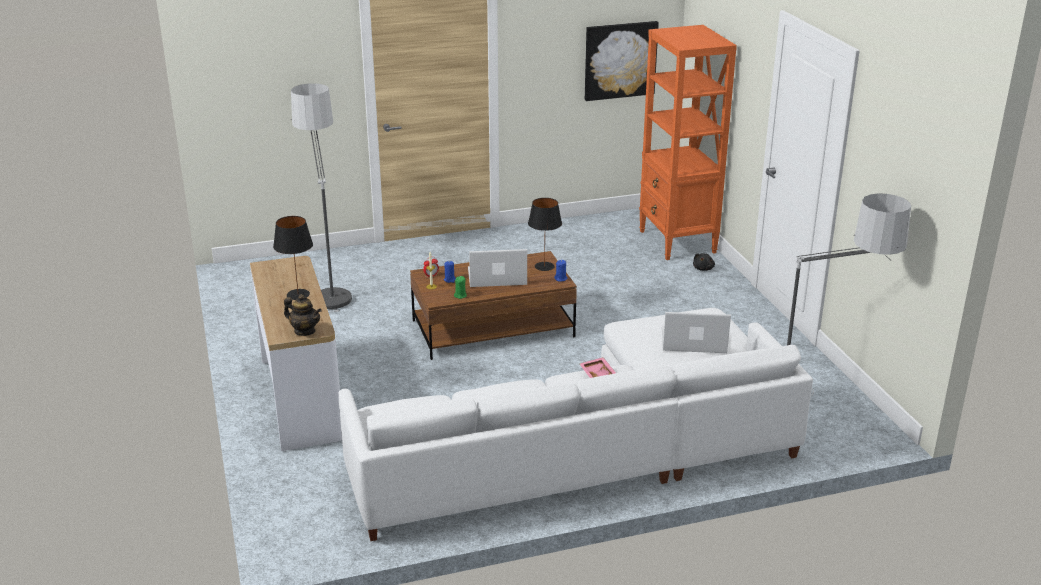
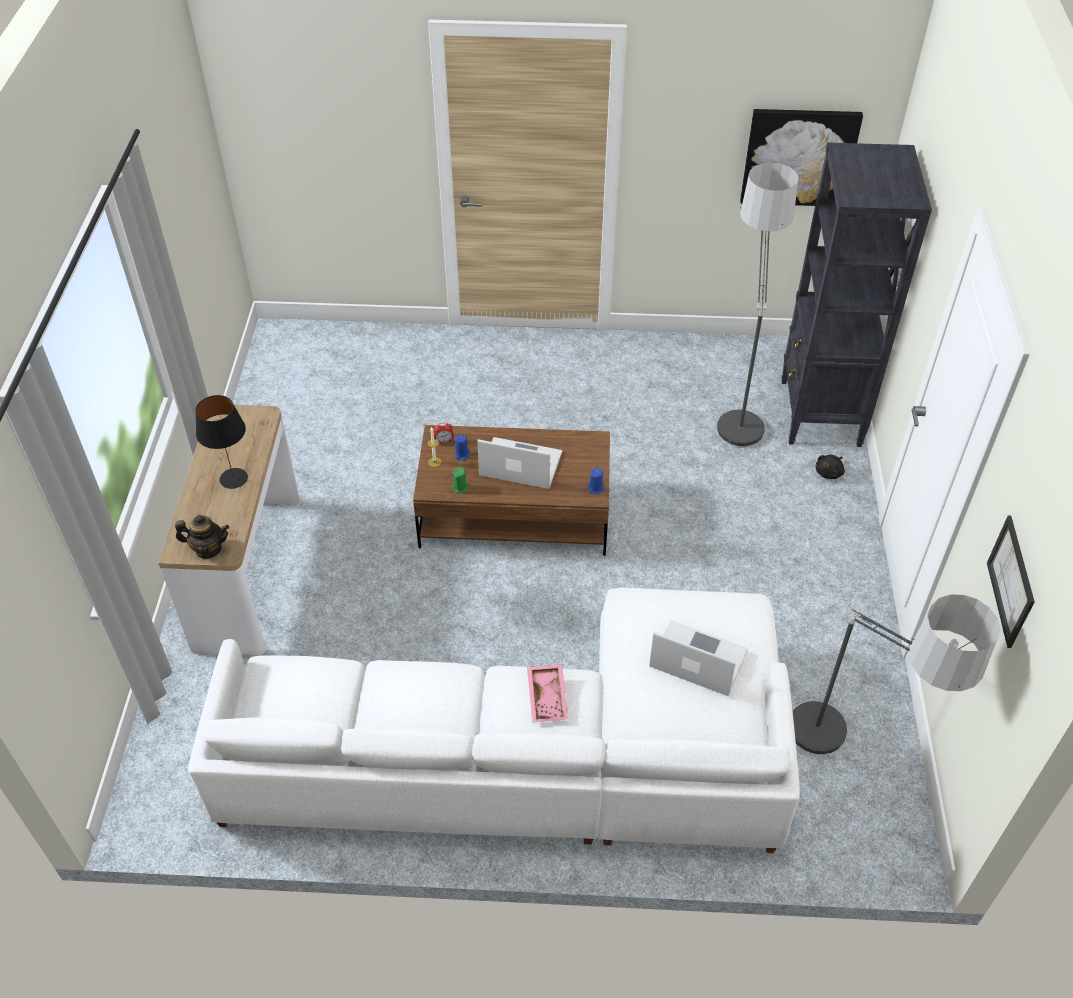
camera: 20 degrees right, 20 degrees up
teapot [284,294,322,336] -> teapot turned 45 degrees counterclockwise [175,515,229,559]
floor lamp [291,83,352,312] -> floor lamp moved to [708,162,798,451]
black table lamp [528,198,562,271] -> none
orange bookcase [639,25,737,260] -> black bookcase [781,143,932,447]
none -> picture [987,516,1035,648]

